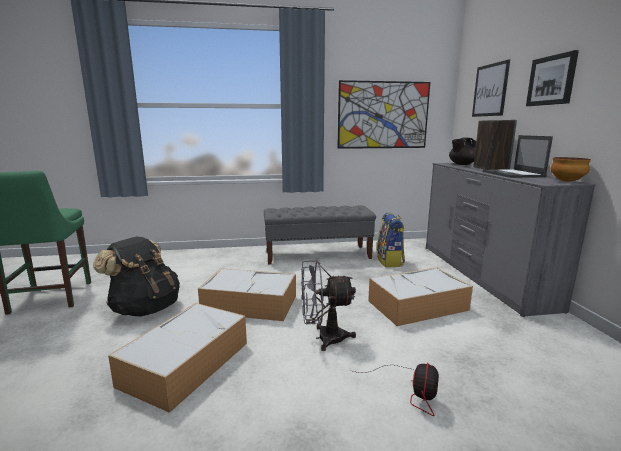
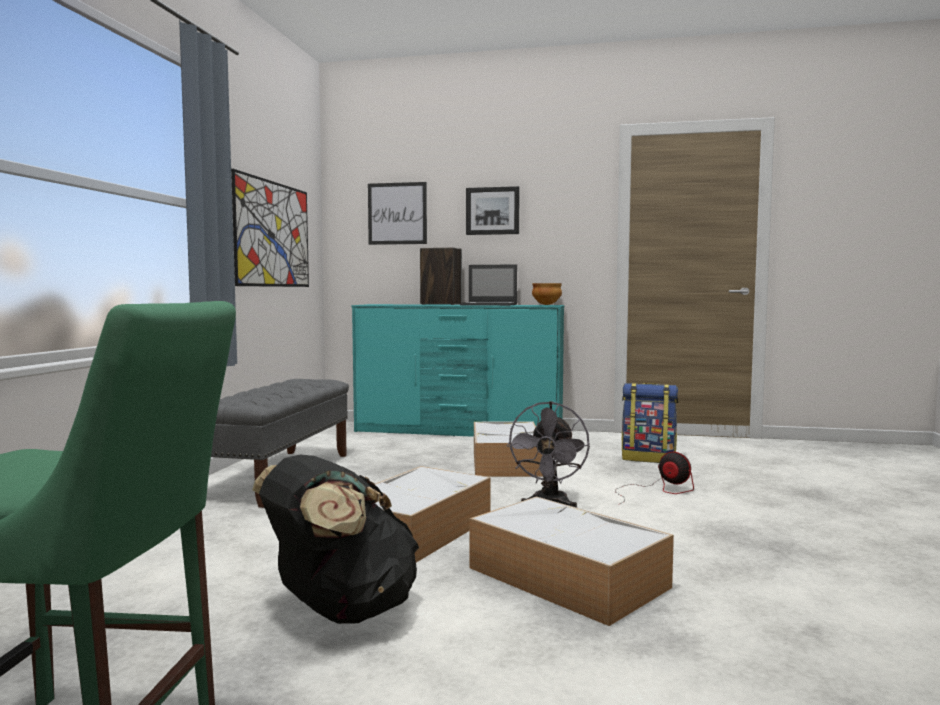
camera: 70 degrees left, 10 degrees down
backpack [377,213,405,267] -> backpack moved to [622,383,678,463]
grey dresser [426,163,596,317] -> turquoise dresser [351,304,564,437]
black teapot [449,137,476,165] -> none

